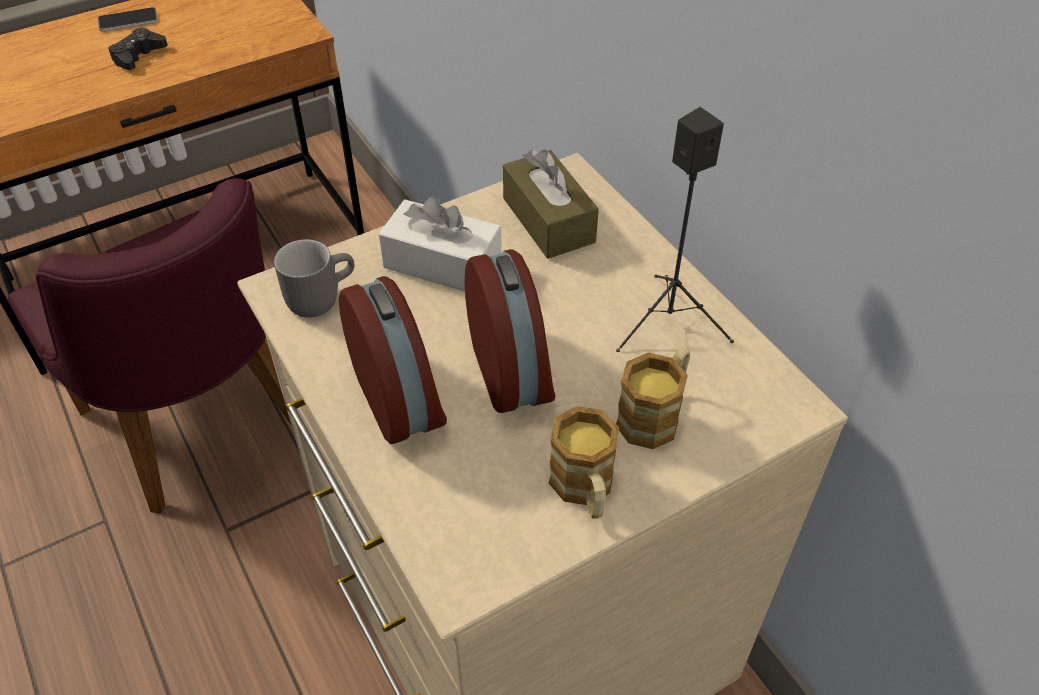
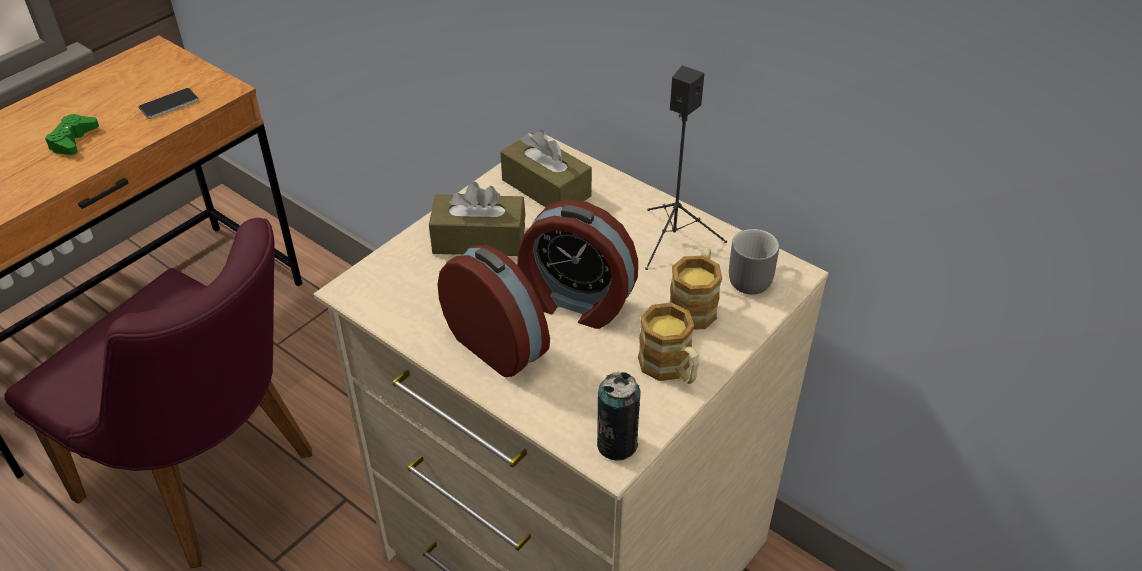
camera: 20 degrees left, 5 degrees down
phone [98,7,158,32] -> phone moved to [138,88,199,119]
black game controller [108,28,168,70] -> green game controller [45,114,99,155]
grey mug [274,239,355,318] -> grey mug moved to [729,229,779,294]
white tissue box [379,196,502,292] -> brown tissue box [429,182,525,256]
alarm clock [464,249,555,413] -> alarm clock turned 150 degrees clockwise [517,199,638,329]
none -> can [597,372,640,461]

